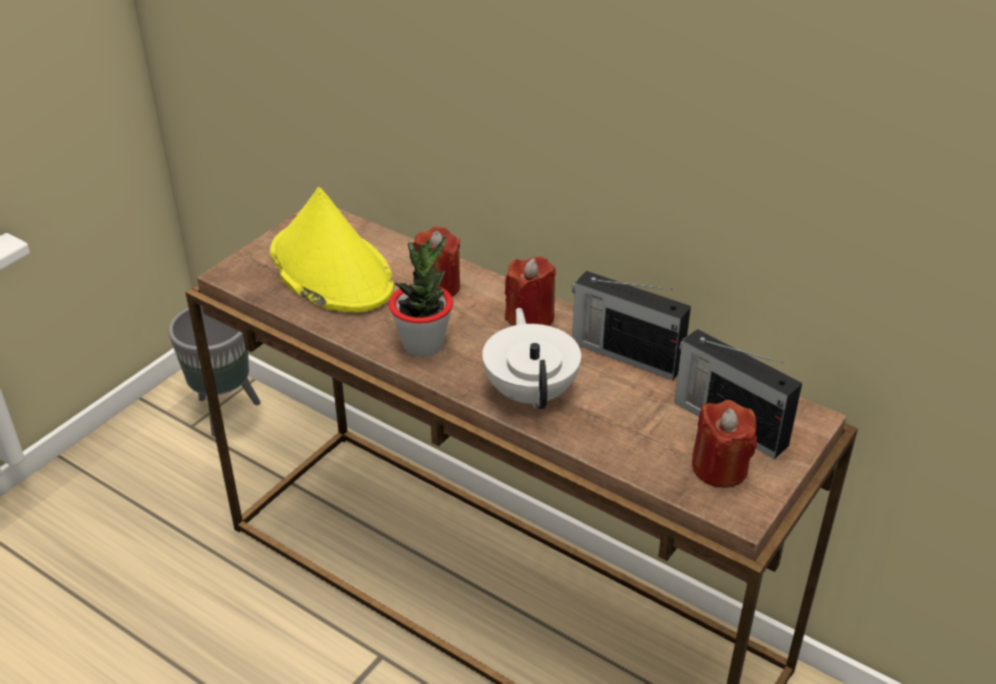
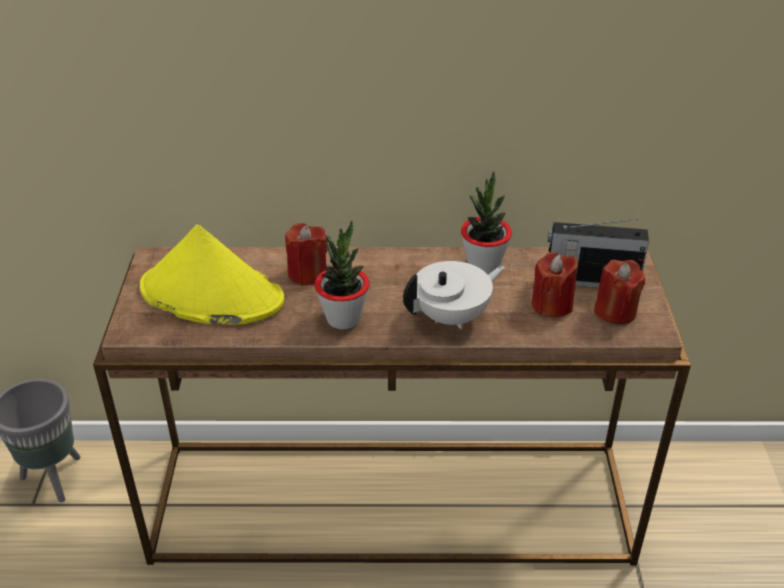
camera: 35 degrees left, 0 degrees up
white teapot [482,308,581,409] -> white teapot turned 105 degrees clockwise [403,261,505,329]
red candle [505,256,556,326] -> red candle moved to [532,252,578,317]
radio [572,271,691,381] -> potted plant [461,171,512,274]

